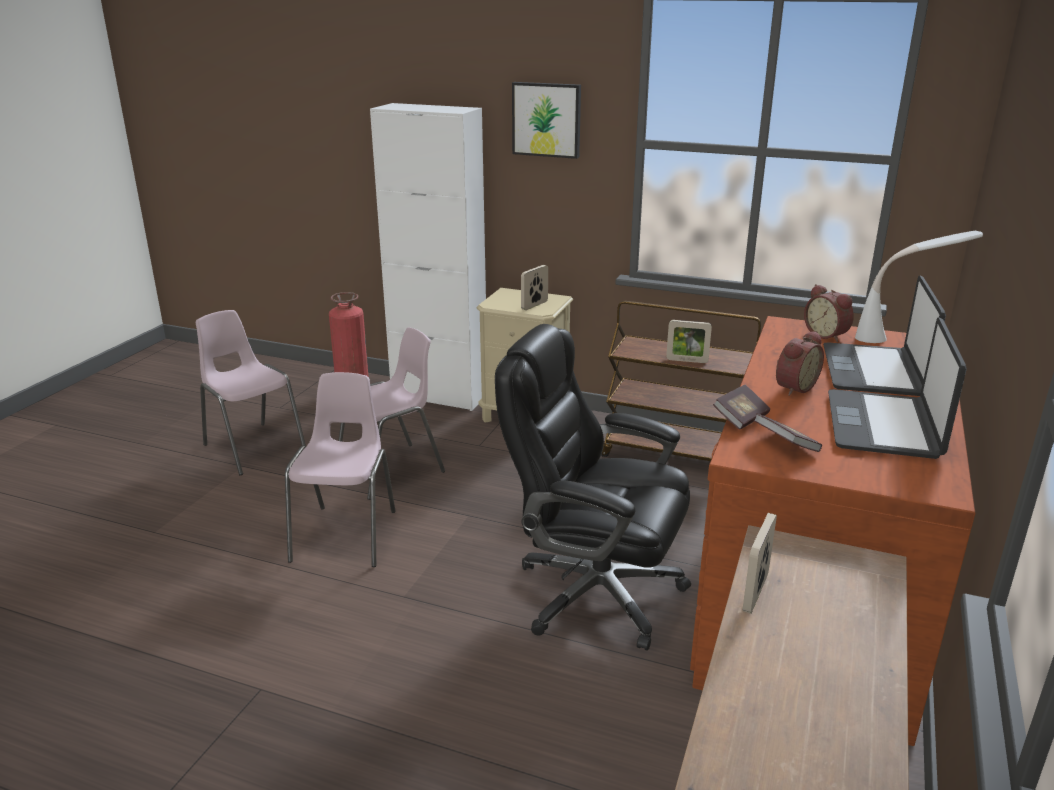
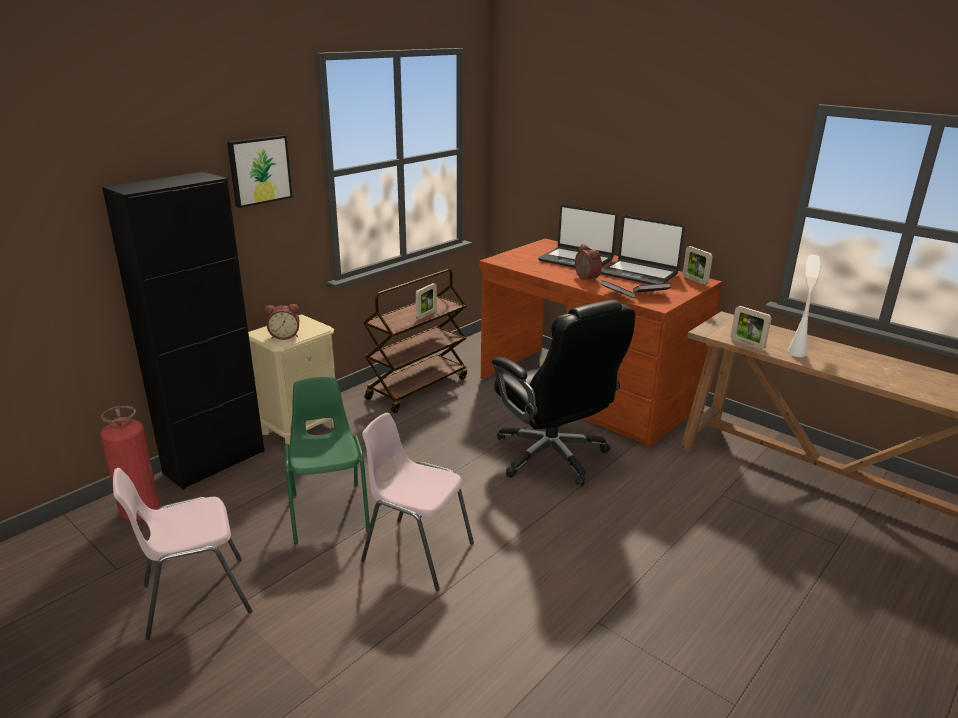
camera: 70 degrees left, 0 degrees up
pink chair [338,327,445,500] -> green chair [285,377,370,544]
white cabinet [370,103,486,411] -> black cabinet [102,172,265,490]
black office chair [495,324,691,651] -> black office chair turned 75 degrees counterclockwise [492,300,635,486]
picture frame [521,265,548,310] -> picture frame moved to [683,246,713,285]
alarm clock [804,284,854,342] -> alarm clock moved to [265,304,299,340]
white table lamp [855,231,983,343] -> white table lamp moved to [787,255,821,357]

